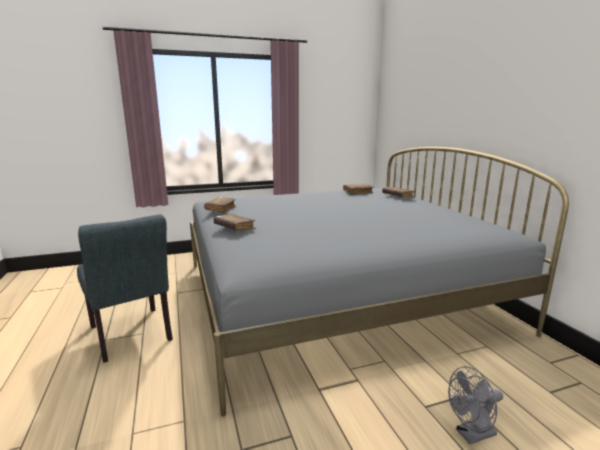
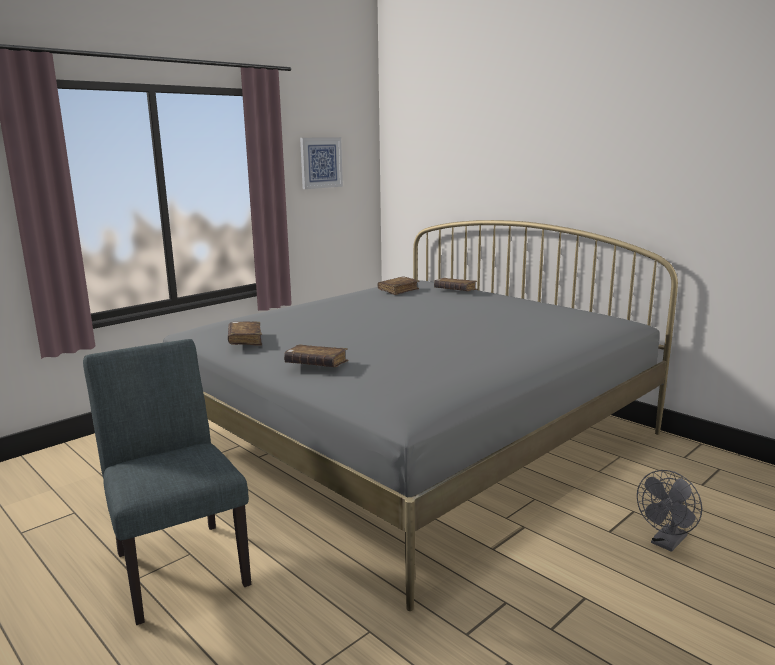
camera: 25 degrees left, 0 degrees up
grey chair [77,214,173,363] -> grey chair turned 150 degrees counterclockwise [83,339,251,625]
none -> picture [300,137,343,189]

